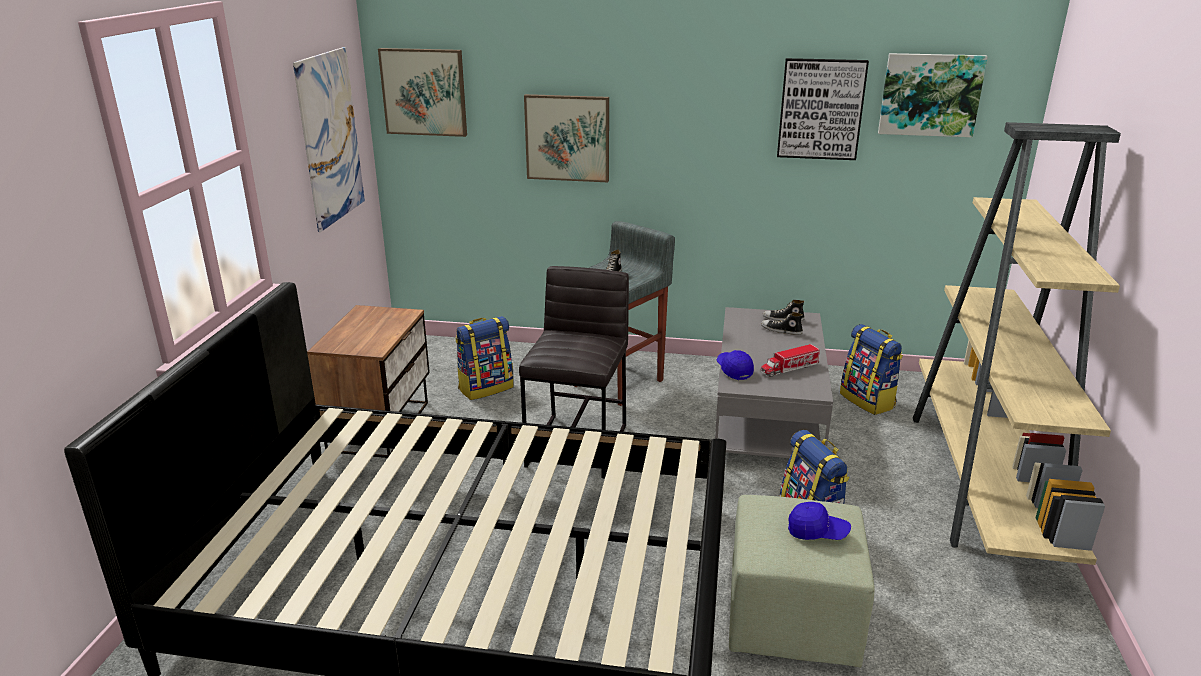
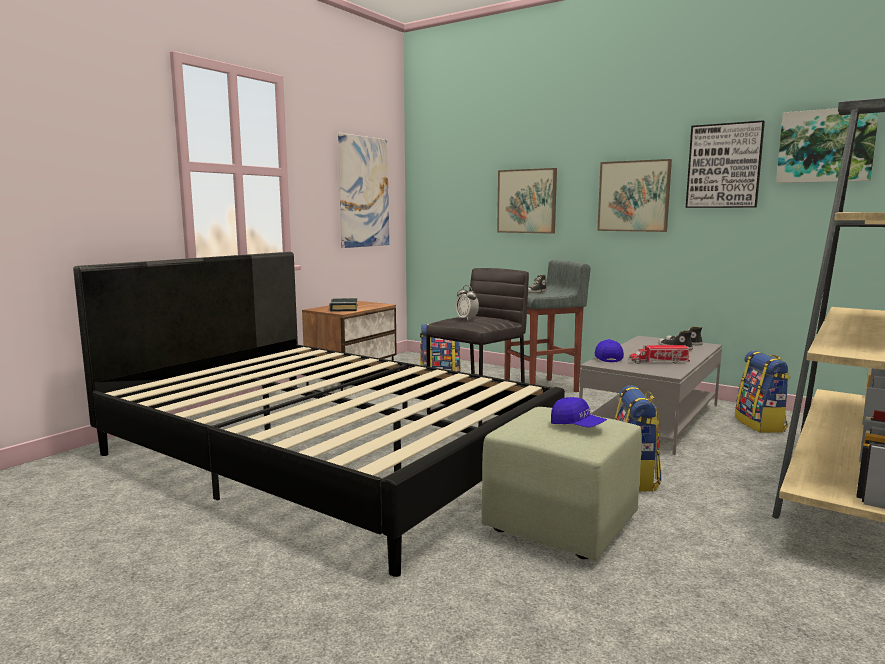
camera: 25 degrees right, 15 degrees down
picture [378,48,467,137] -> picture moved to [597,159,672,232]
none -> black book [329,298,357,312]
none -> alarm clock [456,285,479,320]

